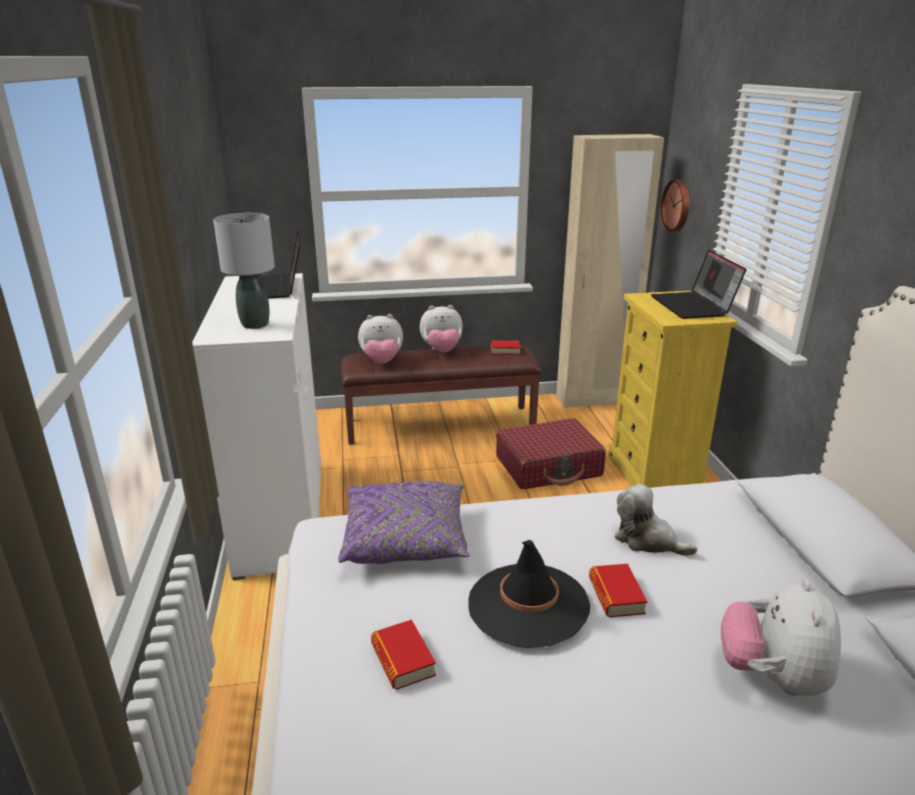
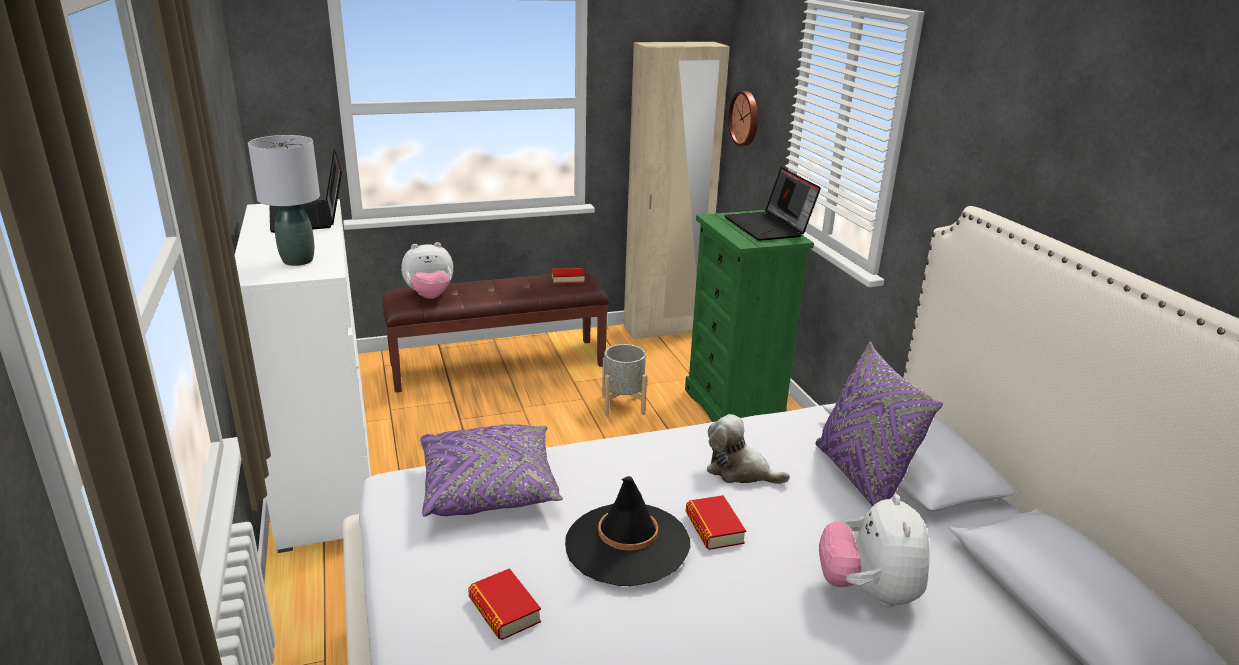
camera: 10 degrees left, 0 degrees up
plush toy [420,305,463,353] -> none
red suitcase [496,418,606,490] -> grey planter [602,344,647,415]
yellow dresser [608,291,738,488] -> green dresser [685,210,814,422]
none -> purple pillow [816,342,943,507]

